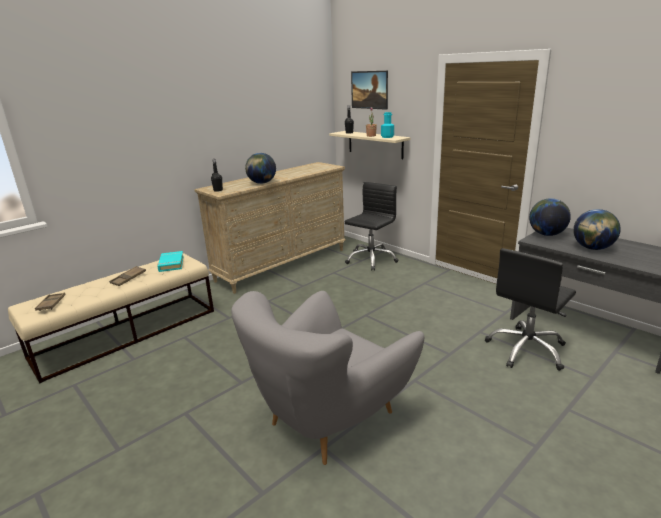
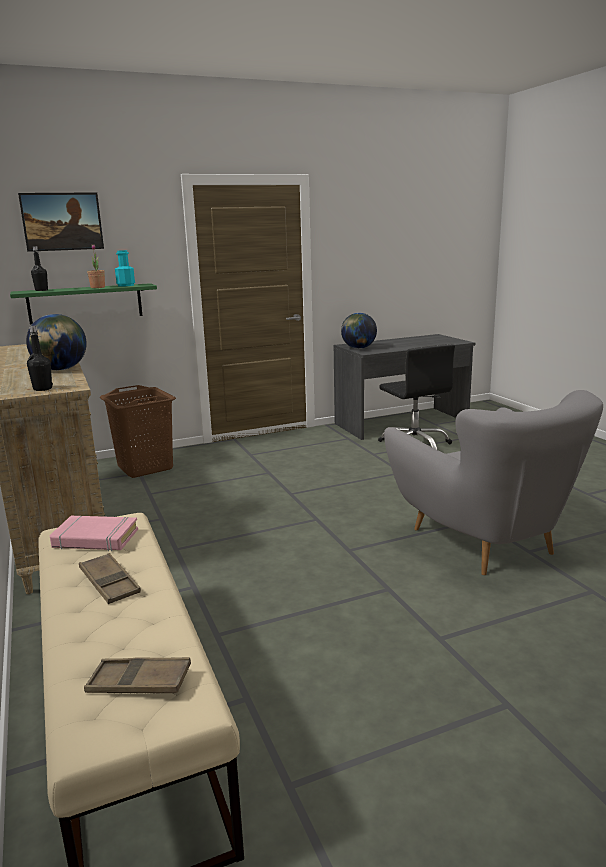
camera: 70 degrees left, 5 degrees down
turquoise book [157,251,184,272] -> pink book [50,516,138,551]
beige shelf [329,131,410,159] -> green shelf [10,283,157,324]
black office chair [345,182,398,271] -> brown laundry basket [100,385,176,478]
globe [573,209,621,250] -> none

